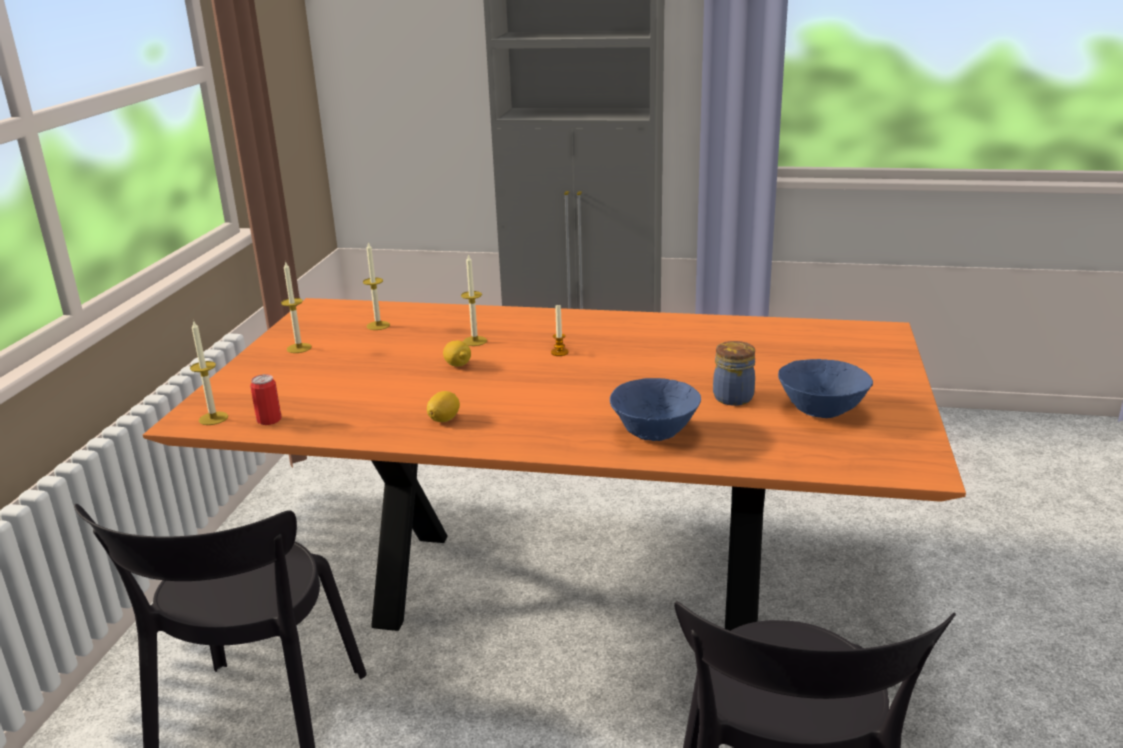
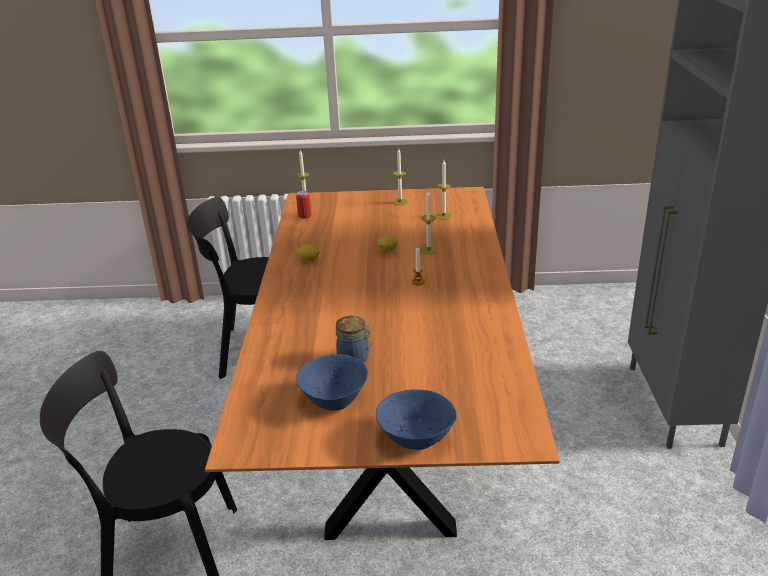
camera: 80 degrees right, 5 degrees up
blue bowl [610,378,701,441] -> blue bowl moved to [376,389,457,450]

